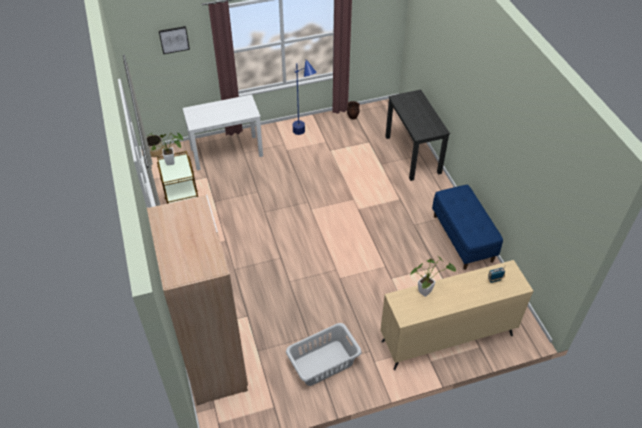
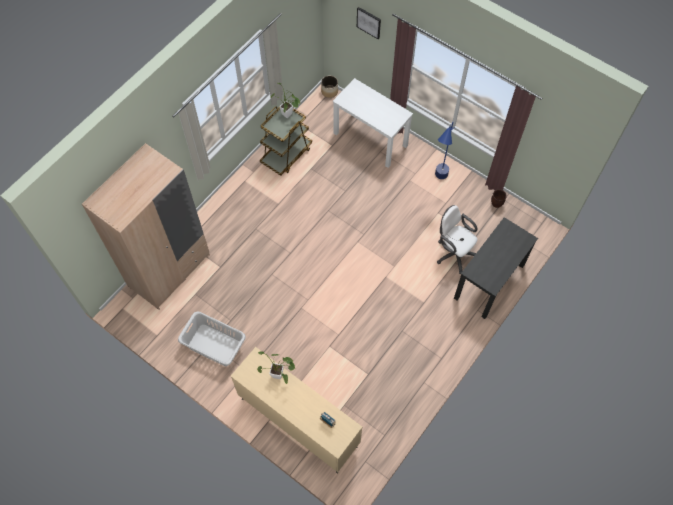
camera: 55 degrees right, 15 degrees up
blue bench [432,185,503,270] -> none
none -> white office chair [437,205,478,274]

